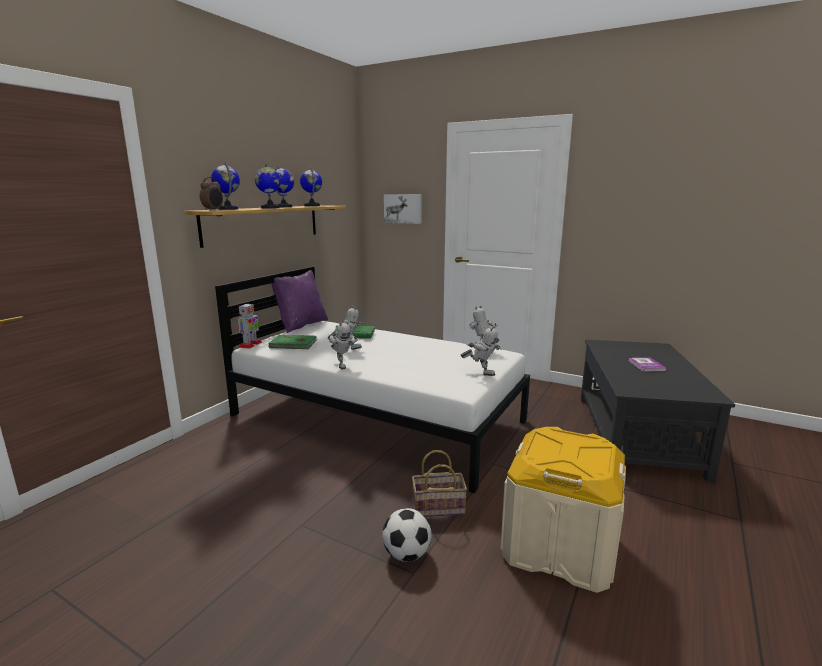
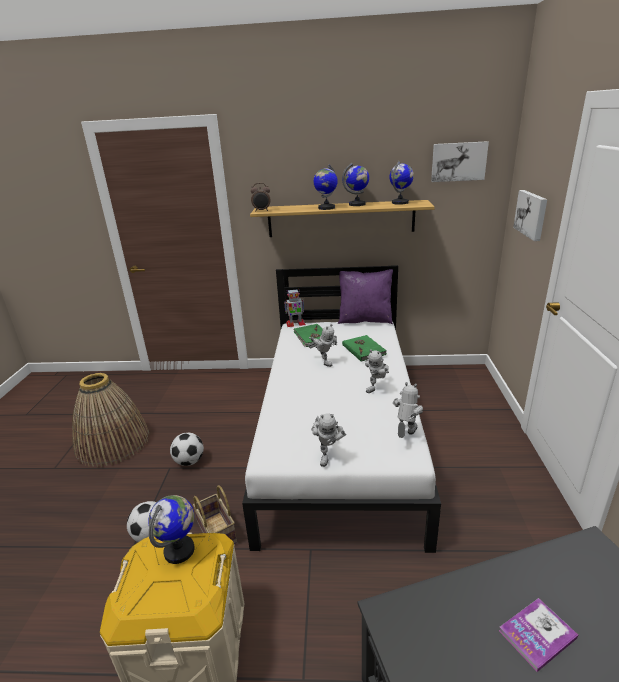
camera: 65 degrees right, 10 degrees up
globe [211,162,240,210] -> globe moved to [148,495,195,564]
toy robot [329,321,357,369] -> toy robot moved to [365,349,389,393]
none -> basket [72,373,150,467]
none -> football [170,433,204,466]
none -> picture [431,141,489,182]

